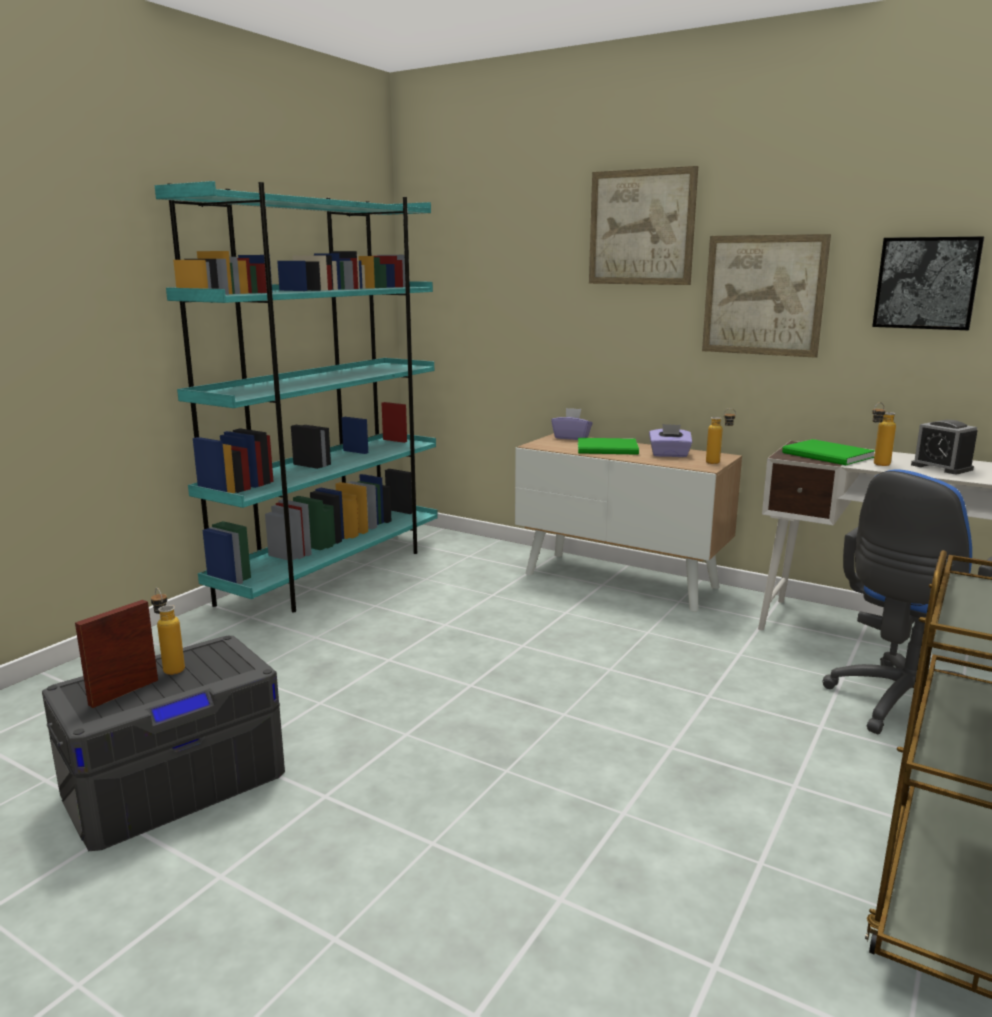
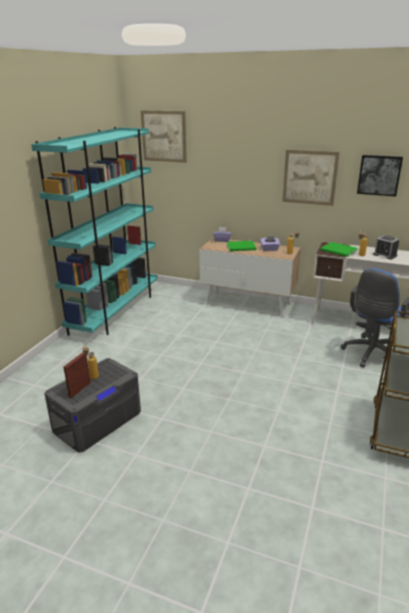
camera: 10 degrees left, 10 degrees up
picture [589,166,698,285] -> picture moved to [141,110,187,163]

